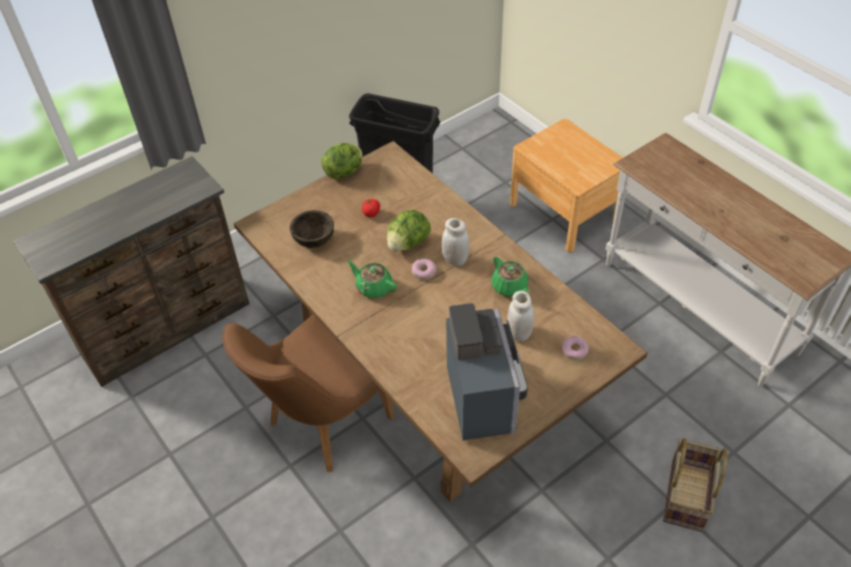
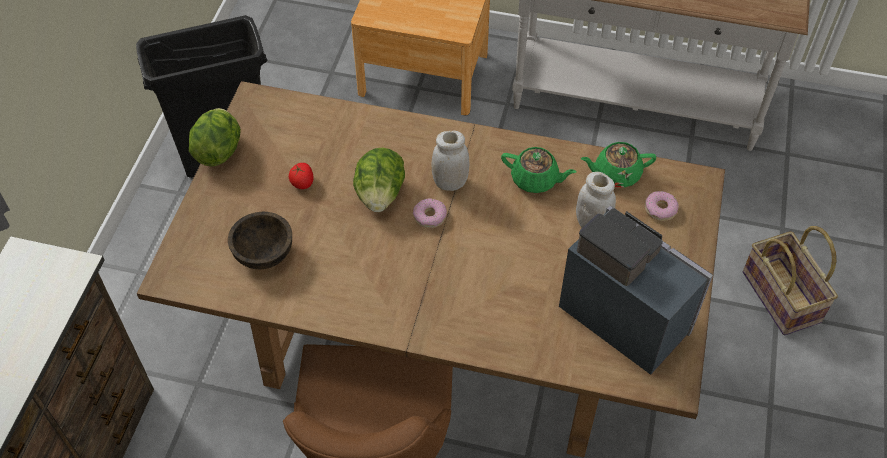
camera: 40 degrees left, 5 degrees up
green teapot [347,261,397,298] -> green teapot moved to [581,142,656,188]

